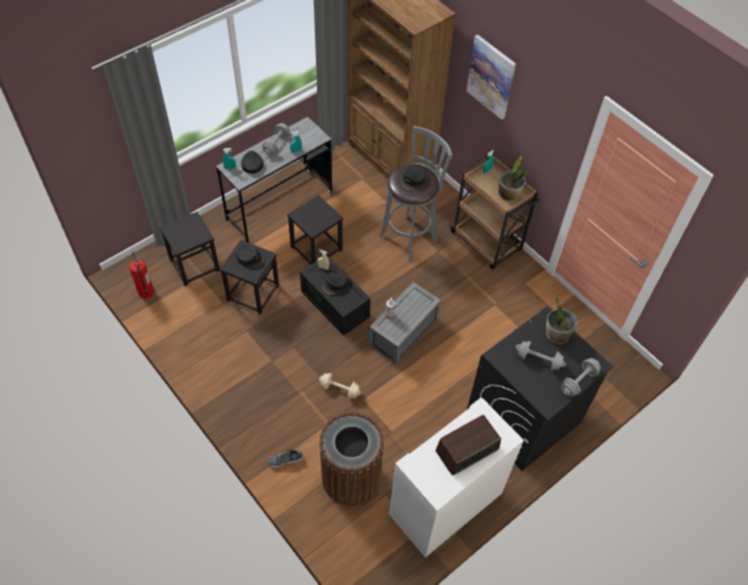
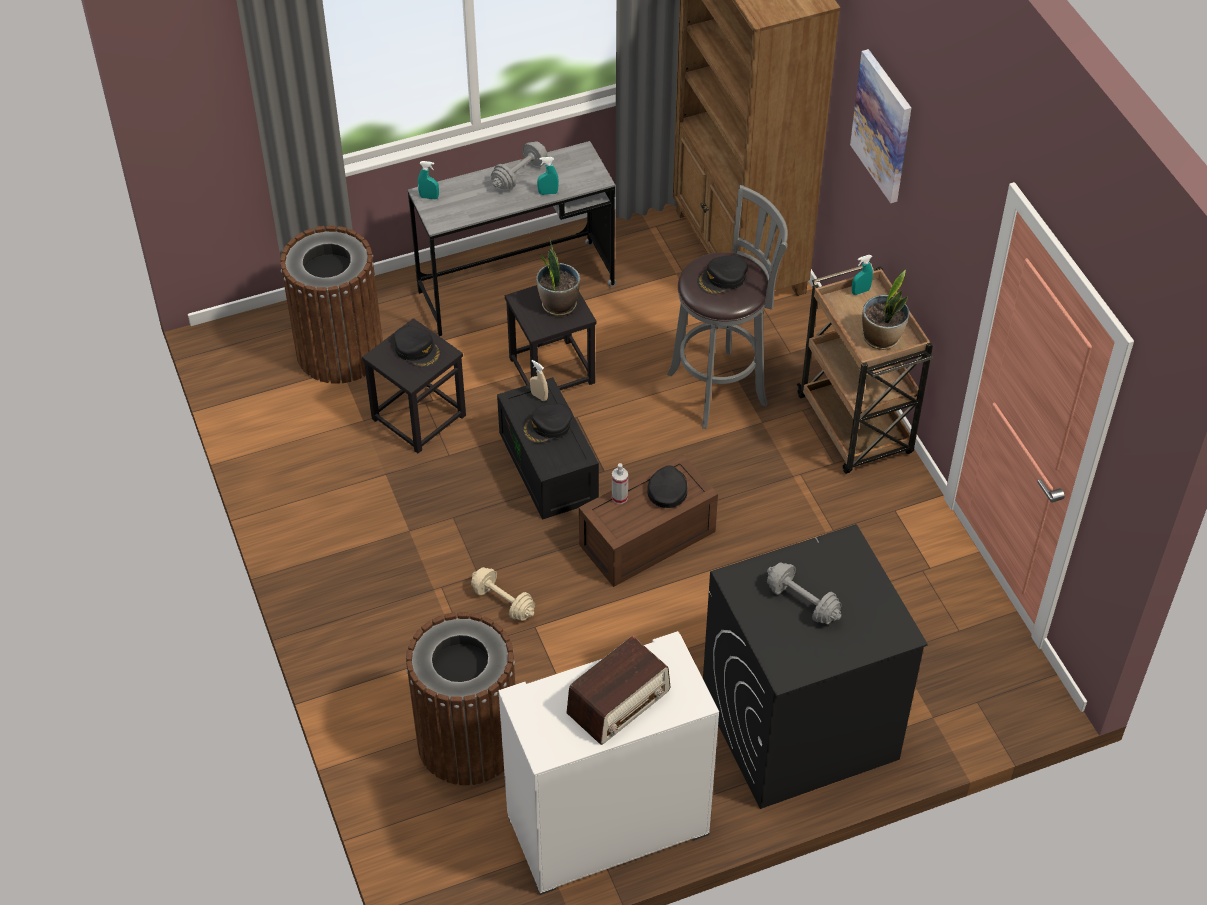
camera: 20 degrees right, 5 degrees down
fire extinguisher [129,251,154,299] -> none
black stool [159,212,220,286] -> brown trash can [280,225,383,384]
black cap [241,151,263,174] -> black cap moved to [647,466,687,508]
shoe [268,449,303,468] -> none
grey storage box [369,282,441,364] -> brown storage box [579,454,718,587]
radio [436,415,501,475] -> radio turned 150 degrees clockwise [566,636,670,745]
potted plant [546,297,577,344] -> potted plant moved to [537,238,580,316]
grey dumbbell [561,358,601,397] -> none

